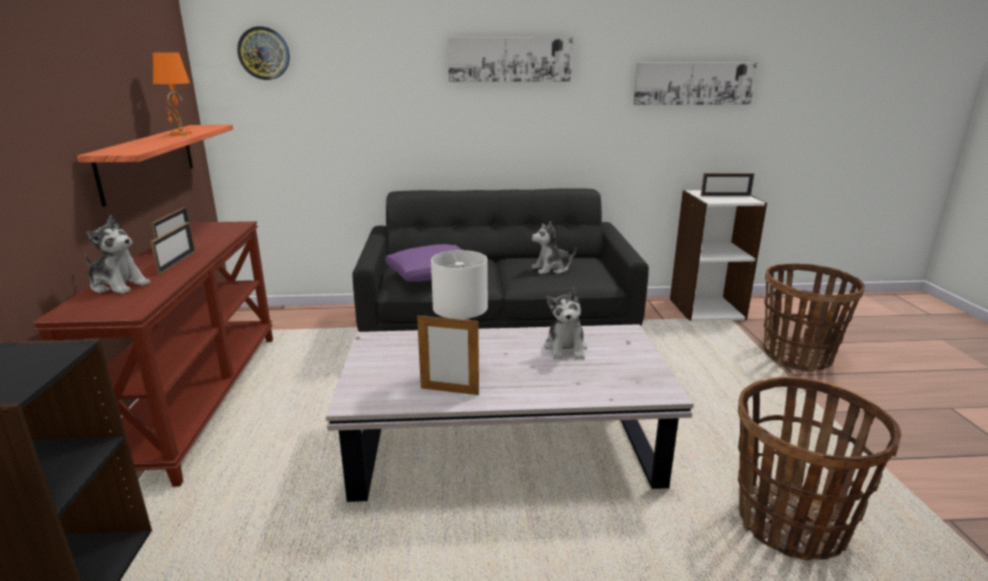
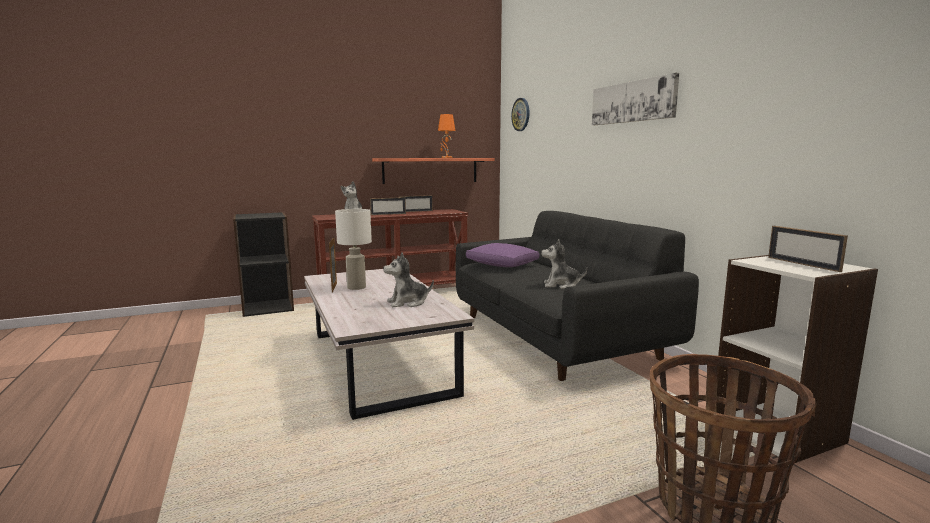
camera: 70 degrees right, 10 degrees down
plush toy [531,221,576,274] -> plush toy turned 45 degrees counterclockwise [541,239,587,289]
picture [633,62,757,105] -> none
basket [738,376,902,560] -> none

